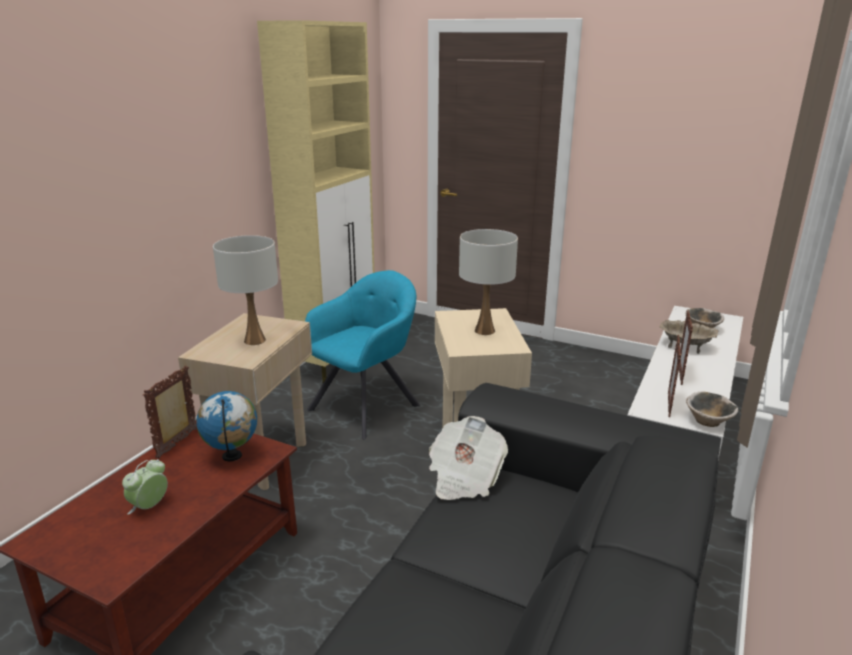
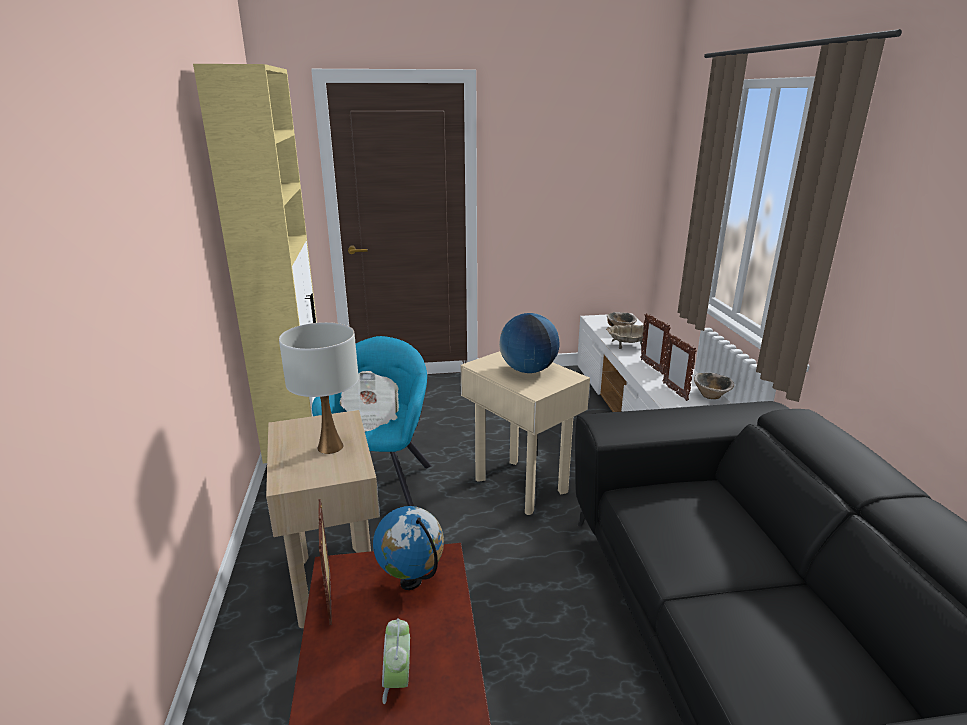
camera: 35 degrees left, 0 degrees up
newspaper [428,416,508,500] -> newspaper moved to [340,371,399,432]
white table lamp [459,229,518,335] -> globe [499,313,559,373]

